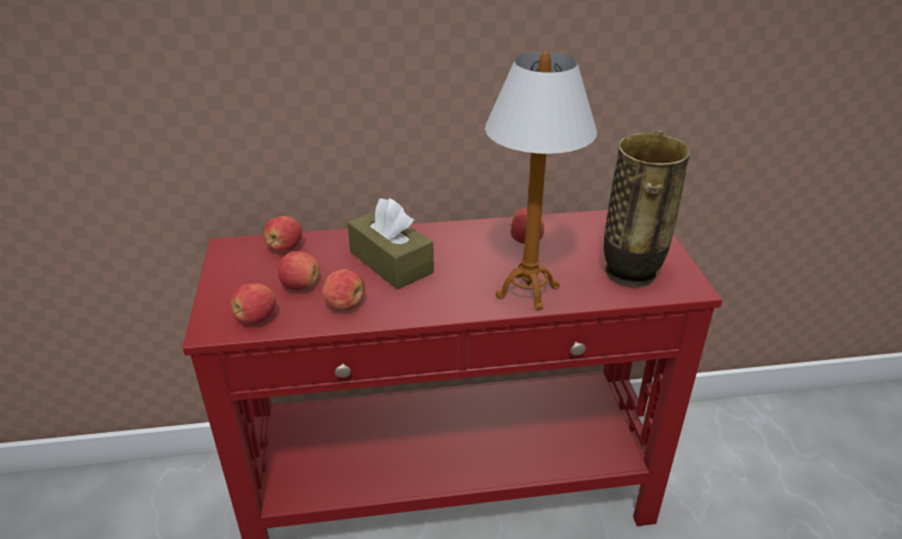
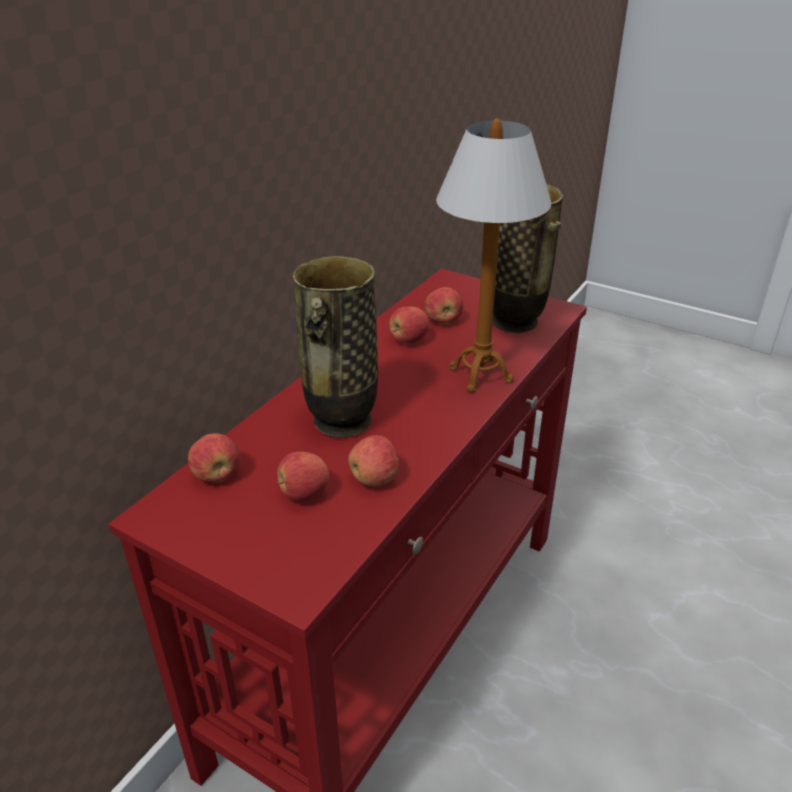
camera: 50 degrees left, 0 degrees up
apple [231,284,276,325] -> apple moved to [425,287,463,324]
brown tissue box [347,198,434,290] -> vase [293,256,378,438]

